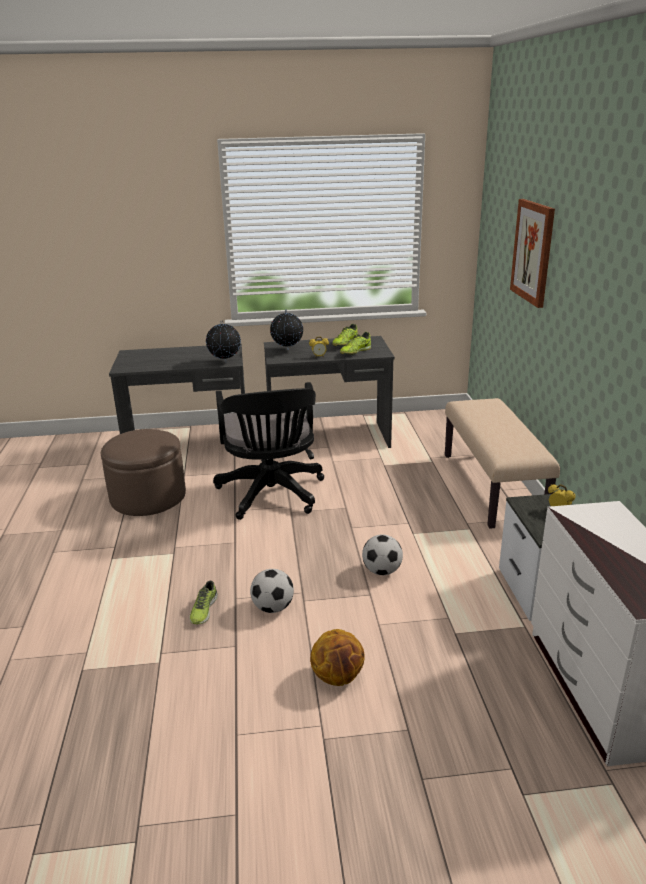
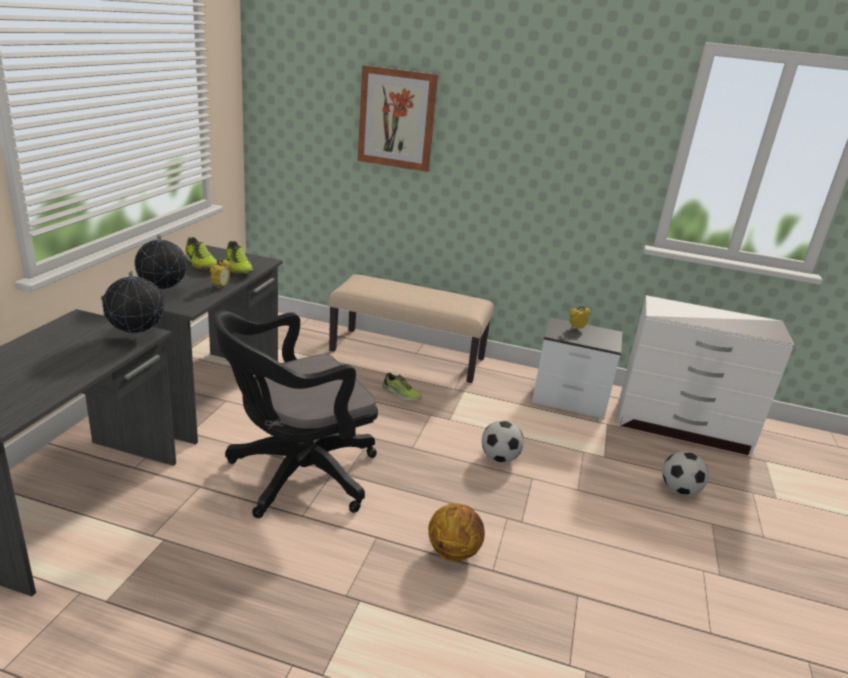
camera: 70 degrees left, 0 degrees up
brown ottoman [101,429,186,516] -> none
shoe [190,581,218,624] -> shoe moved to [382,373,422,401]
black office chair [213,382,324,520] -> black office chair turned 135 degrees clockwise [213,310,378,518]
football [250,569,294,613] -> football moved to [662,451,709,495]
basketball [310,629,364,686] -> basketball moved to [428,503,485,561]

